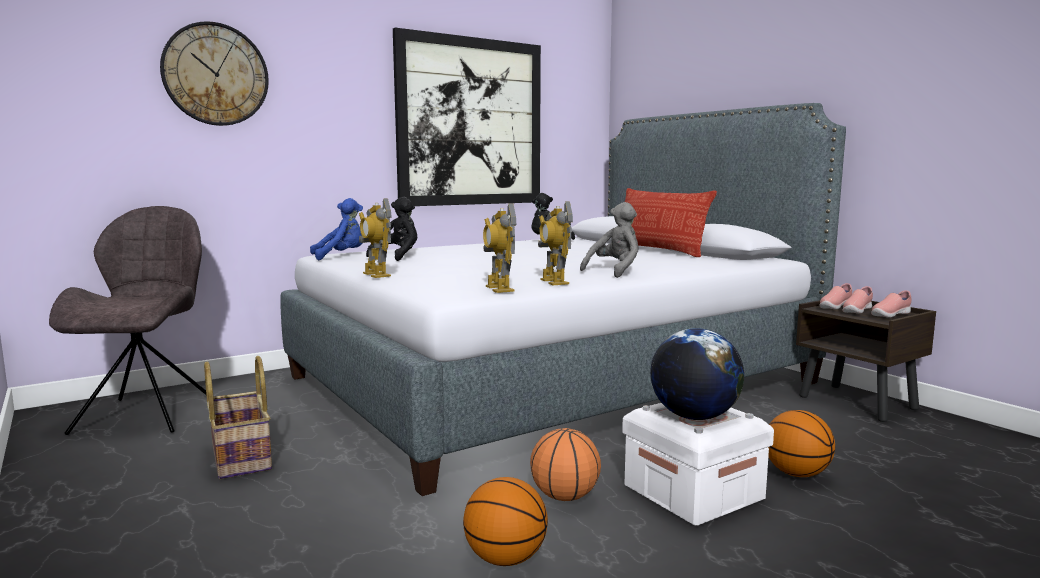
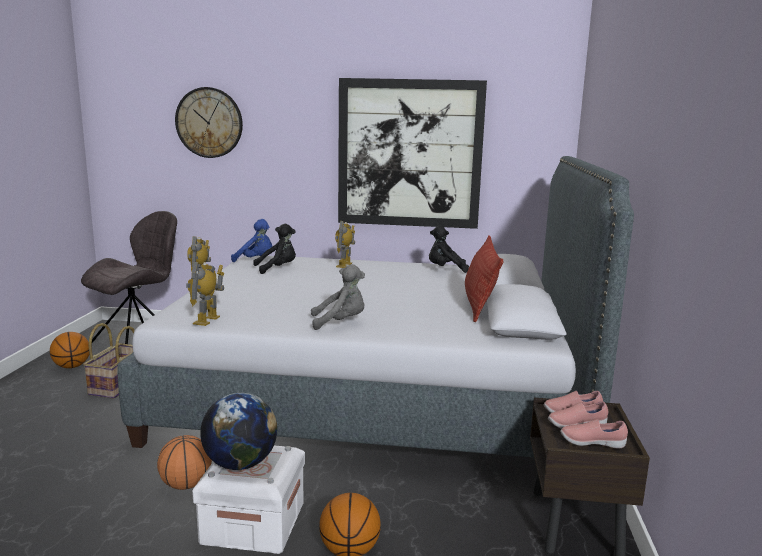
camera: 40 degrees right, 5 degrees up
basketball [463,477,548,566] -> basketball moved to [50,332,89,368]
toy robot [538,201,573,285] -> toy robot moved to [335,221,355,268]

